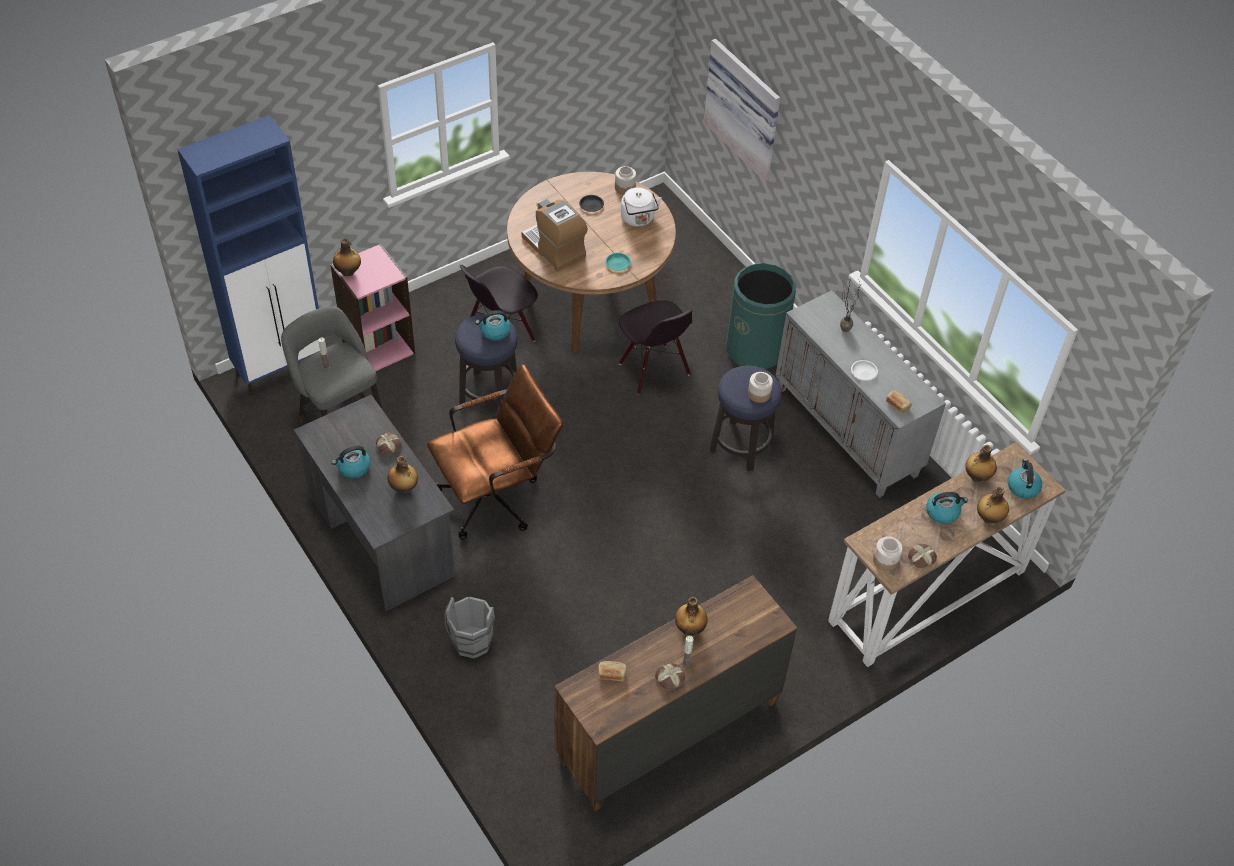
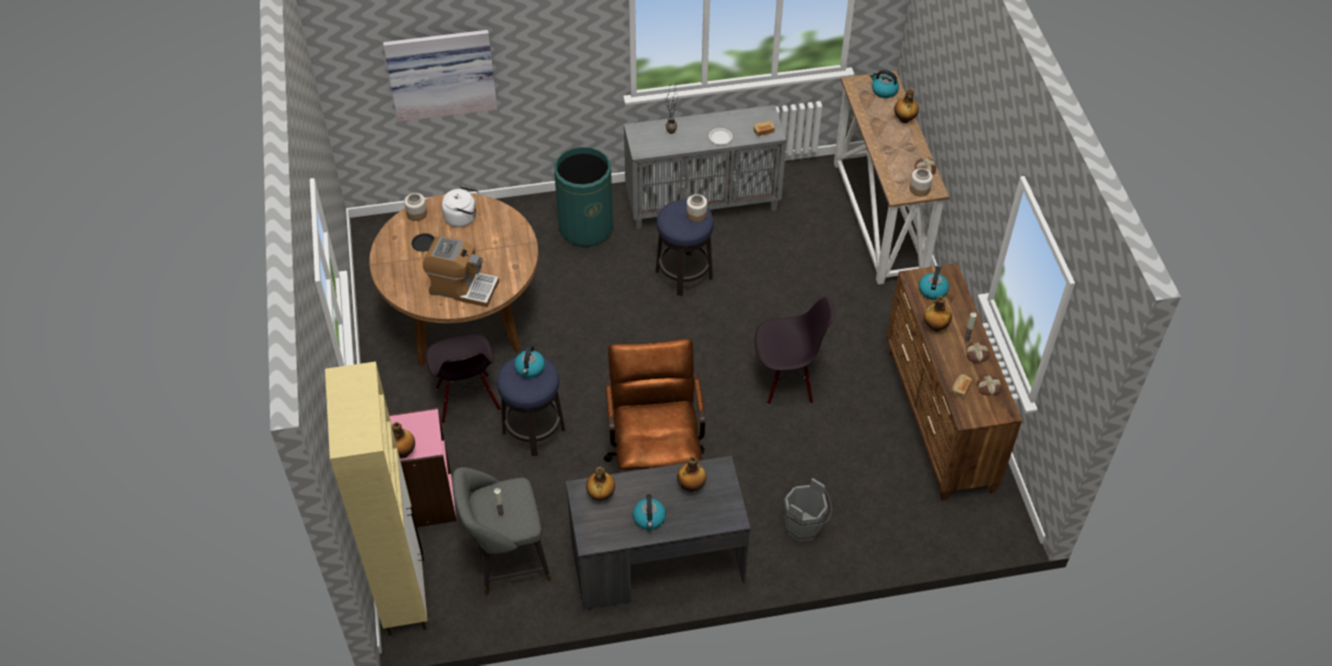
camera: 65 degrees left, 0 degrees up
blue cabinet [177,115,324,394] -> beige cabinet [325,361,428,636]
bread [376,432,402,455] -> bread moved to [977,375,1002,396]
coffee machine [522,199,588,272] -> coffee machine turned 150 degrees counterclockwise [423,236,499,307]
turquoise plate [605,253,631,271] -> none
black chair [619,300,693,395] -> black chair moved to [755,297,835,405]
kettle [926,492,968,524] -> kettle moved to [919,265,949,300]
bottle [965,445,997,482] -> bottle moved to [586,467,615,501]

